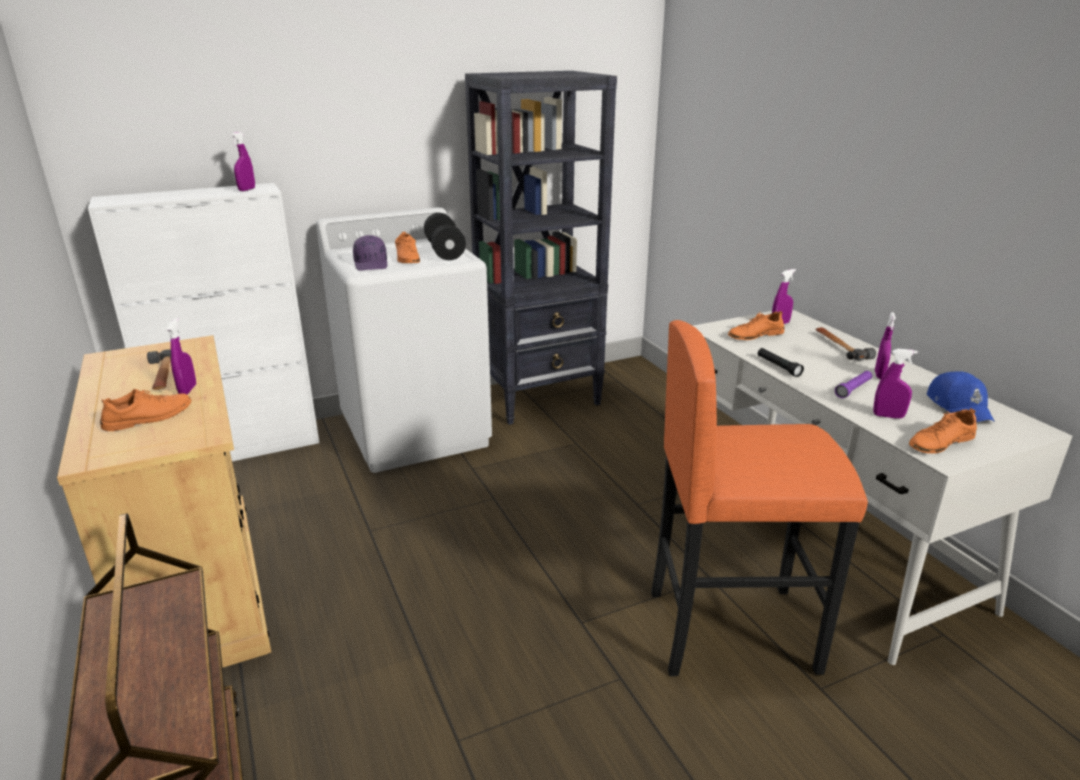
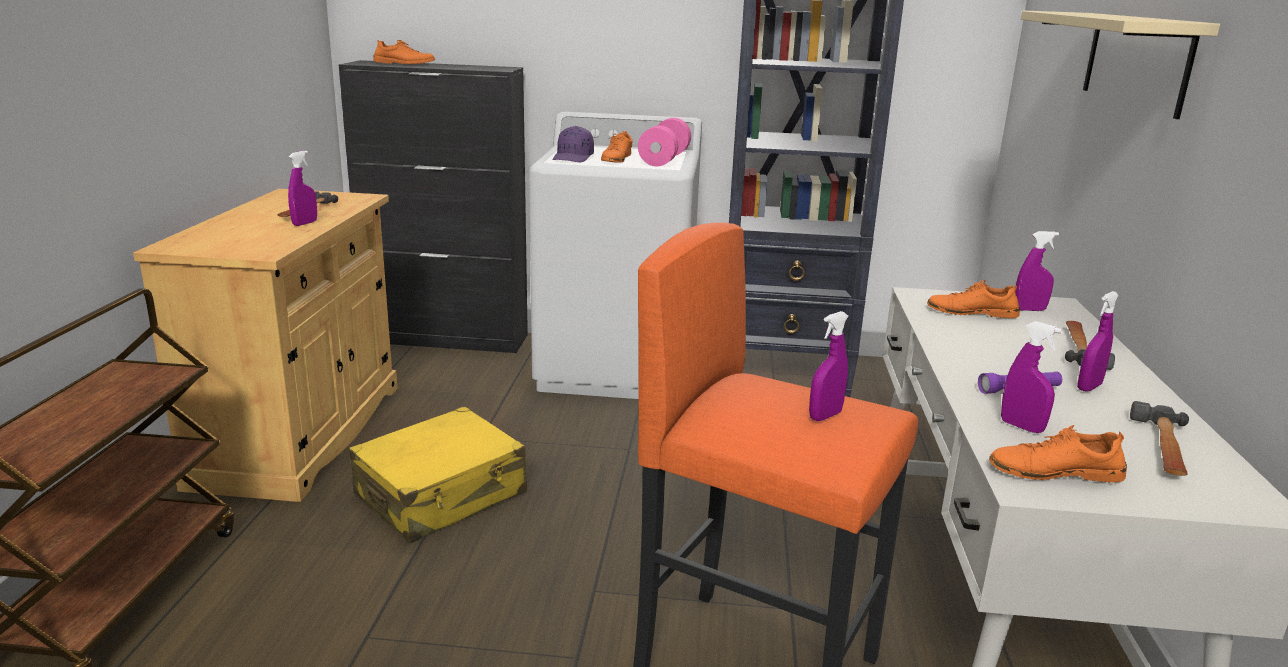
camera: 30 degrees right, 5 degrees down
white cabinet [88,183,319,461] -> black cabinet [338,60,528,353]
orange shoe [100,389,191,431] -> orange shoe moved to [373,40,435,64]
purple spray bottle [230,132,255,191] -> purple spray bottle moved to [809,311,848,421]
black dumbbell [424,213,466,260] -> pink dumbbell [638,118,691,166]
black flashlight [758,348,804,377] -> none
blue cap [927,371,995,422] -> hammer [1130,401,1189,476]
none -> yellow suitcase [349,406,527,543]
none -> beige shelf [1021,11,1220,119]

